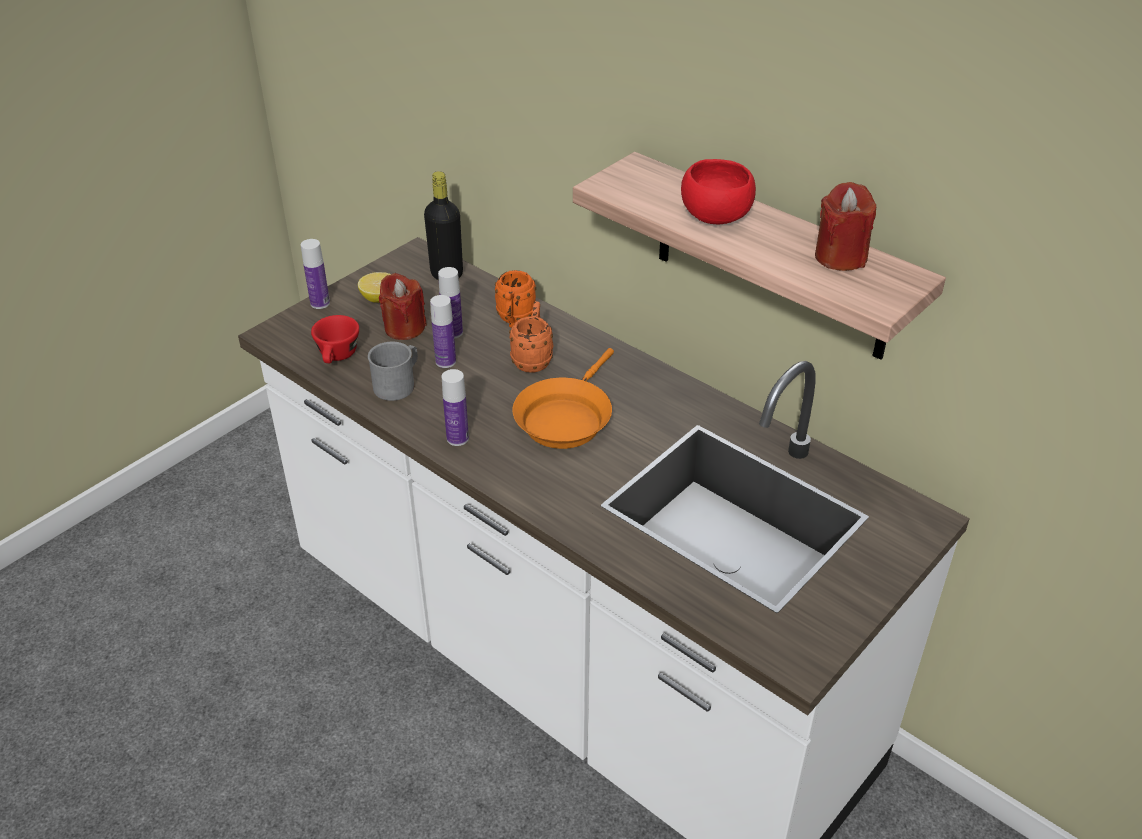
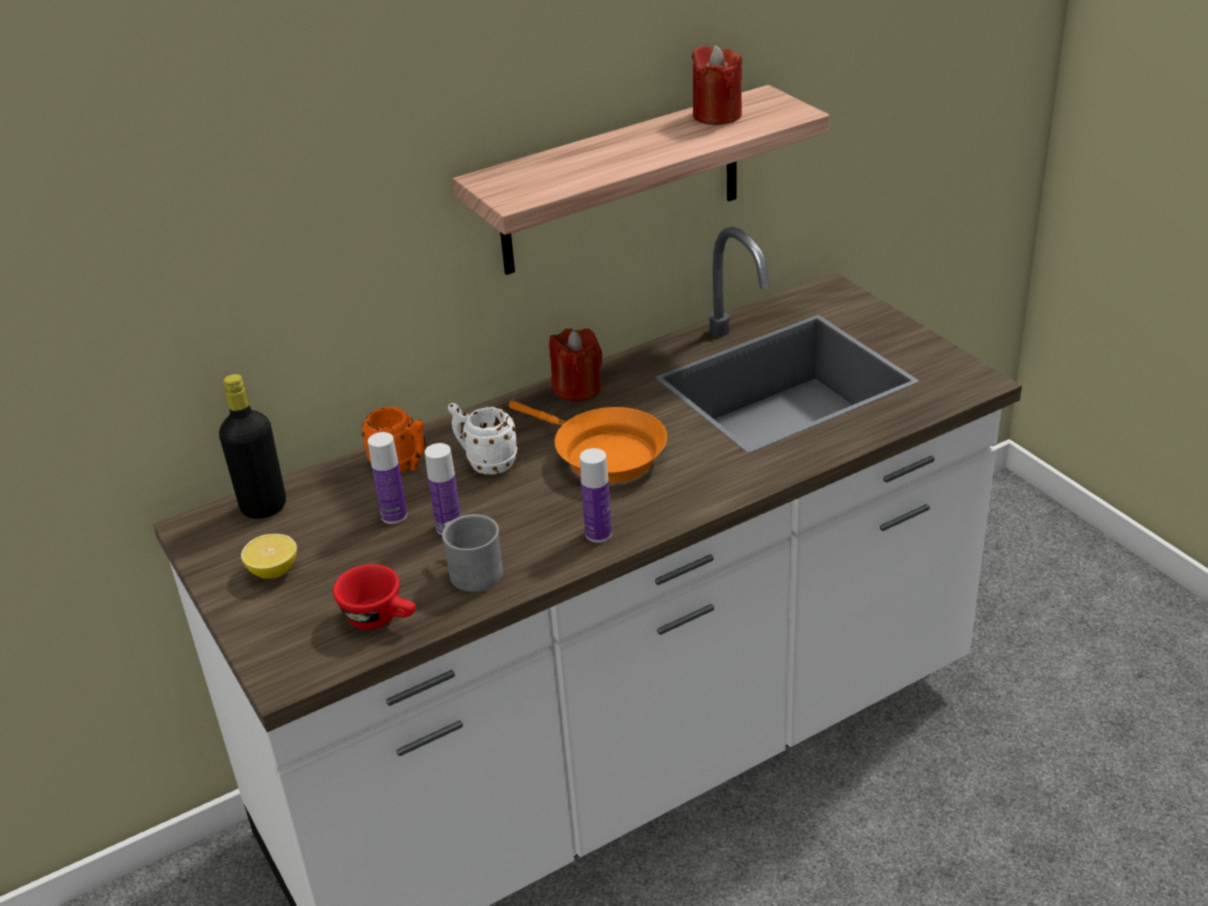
camera: 70 degrees left, 5 degrees down
bottle [301,239,330,309] -> none
red candle [379,273,427,340] -> red candle moved to [549,328,603,402]
orange mug [509,301,553,373] -> white mug [448,403,518,475]
red bowl [681,159,756,224] -> none

